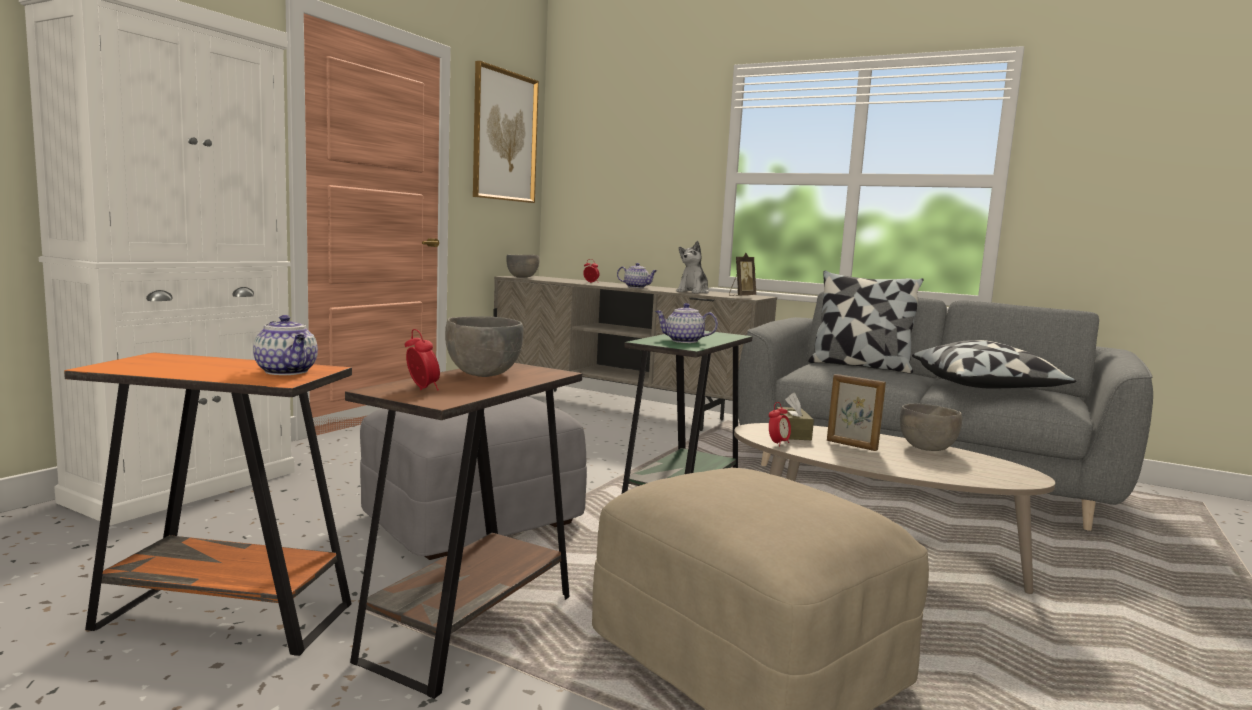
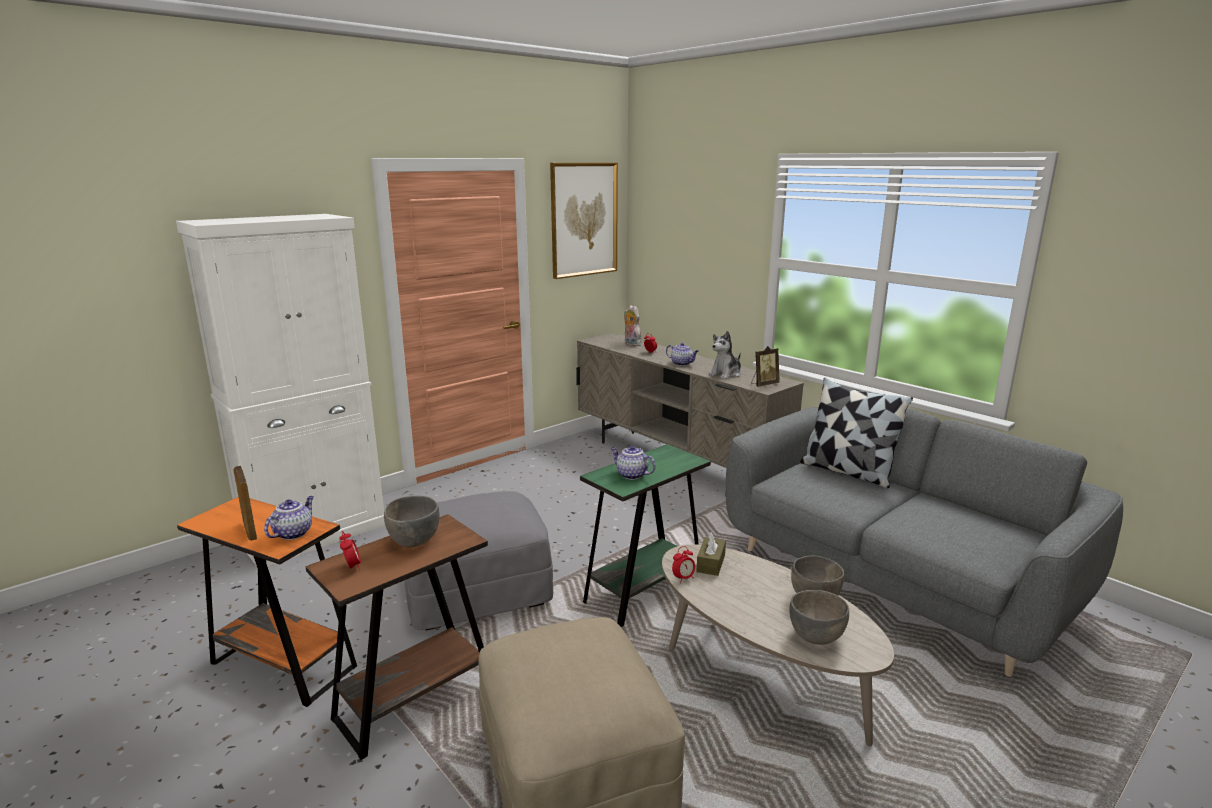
camera: 20 degrees right, 10 degrees up
teapot [253,315,318,375] -> teapot turned 135 degrees counterclockwise [264,496,314,540]
grey bowl [506,255,540,277] -> grey bowl moved to [789,590,849,645]
picture frame [827,374,886,451] -> picture frame moved to [234,466,257,541]
pillow [912,340,1076,389] -> none
none -> plush toy [624,305,642,346]

